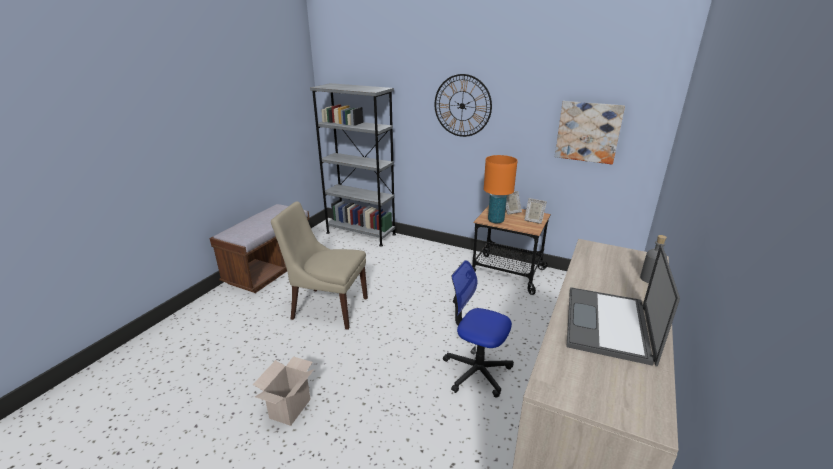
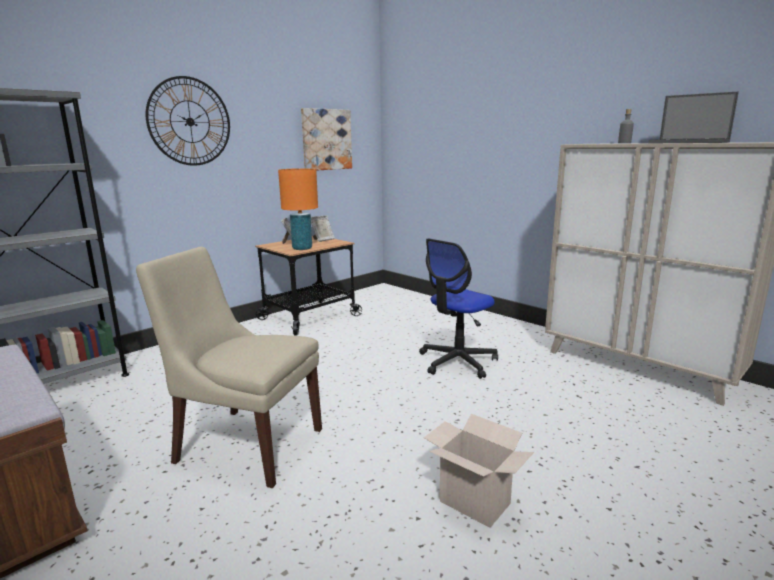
camera: 70 degrees left, 10 degrees down
beige chair [271,201,368,330] -> beige chair turned 75 degrees clockwise [136,247,322,488]

